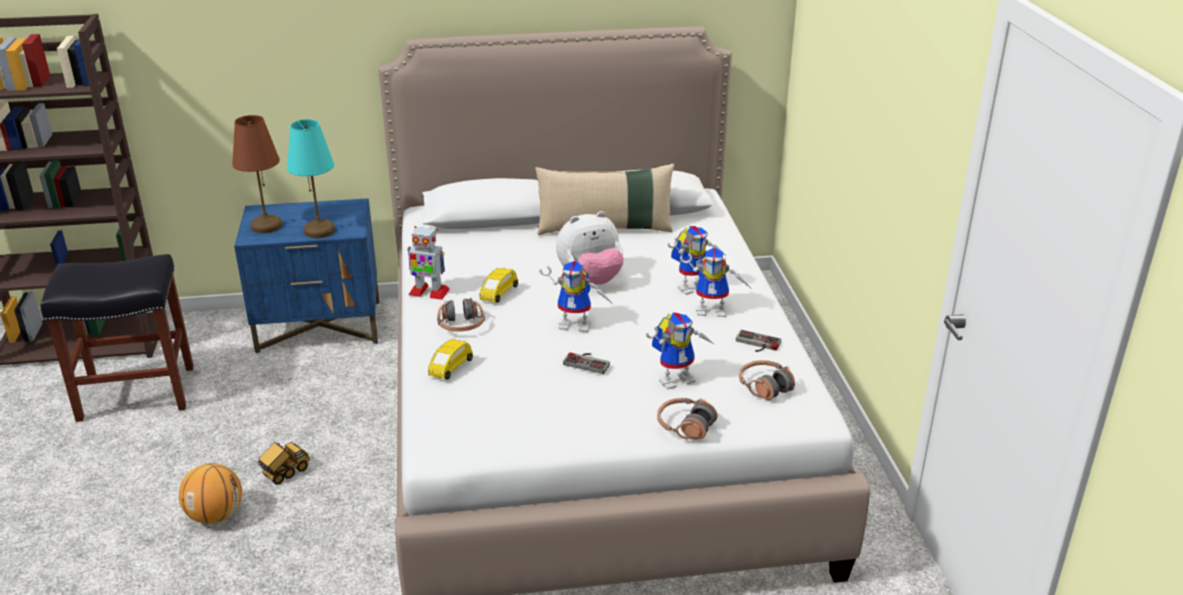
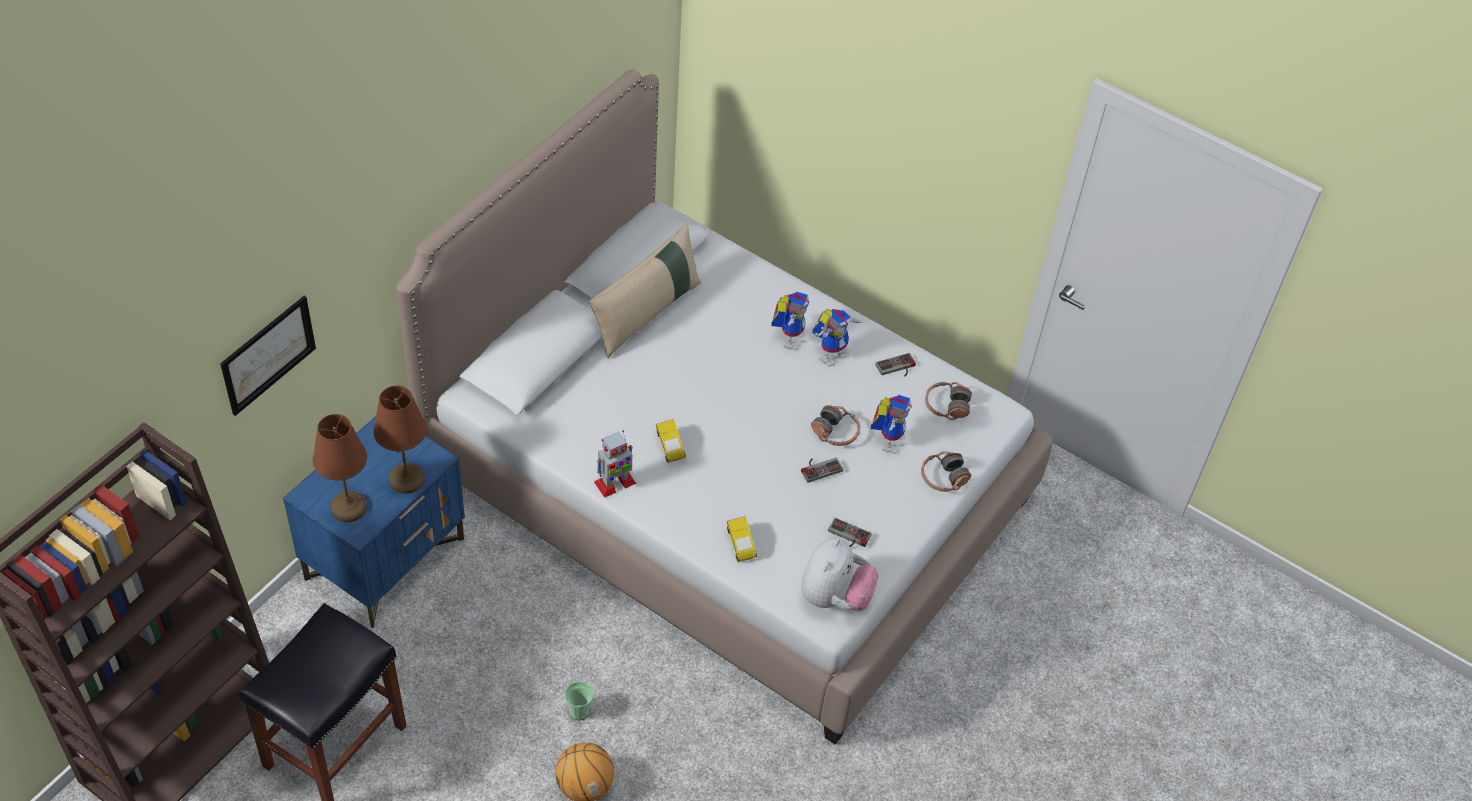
camera: 50 degrees left, 20 degrees up
toy truck [257,442,310,485] -> cup [564,682,594,720]
turquoise table lamp [287,119,335,238] -> brown table lamp [373,385,427,494]
headphones [437,297,485,332] -> headphones moved to [811,405,860,446]
toy robot [539,261,614,332] -> none
plush toy [556,211,624,285] -> plush toy moved to [801,538,879,611]
none -> picture [220,296,316,416]
none -> game controller [828,518,872,547]

